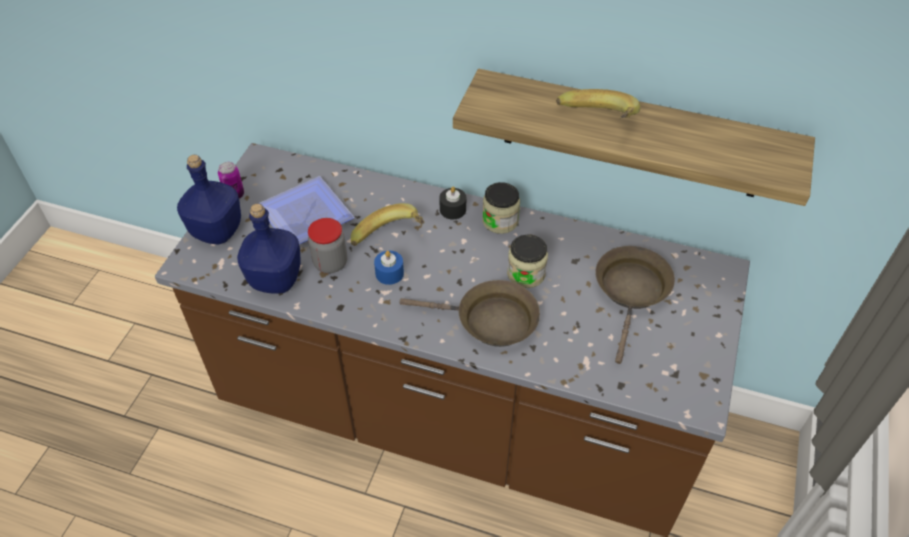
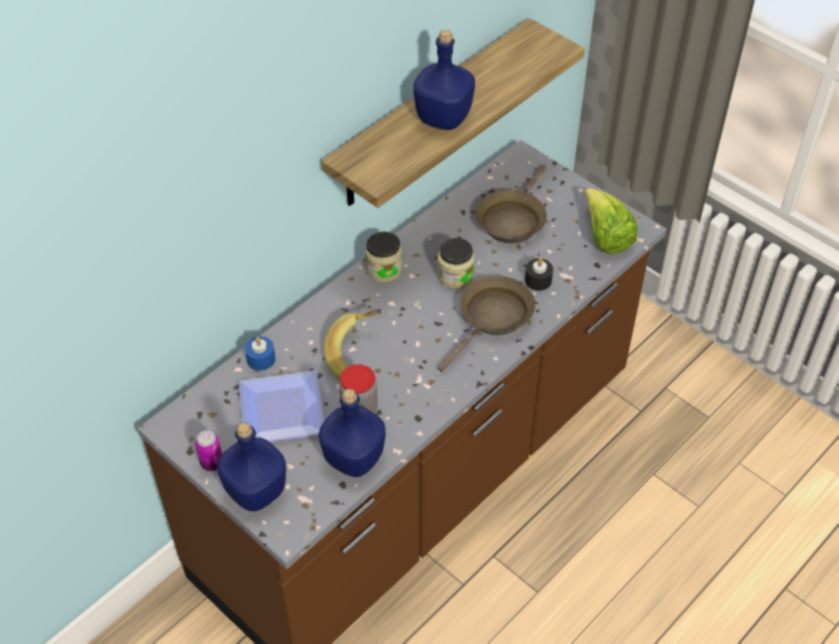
camera: 65 degrees left, 0 degrees up
blue candle [374,251,404,285] -> blue candle moved to [245,336,275,371]
black candle [439,187,466,219] -> black candle moved to [525,258,553,291]
banana [556,89,640,119] -> blue bottle [413,30,475,130]
brown frying pan [595,246,675,364] -> brown frying pan turned 105 degrees counterclockwise [476,164,547,243]
none -> lettuce [584,188,638,254]

